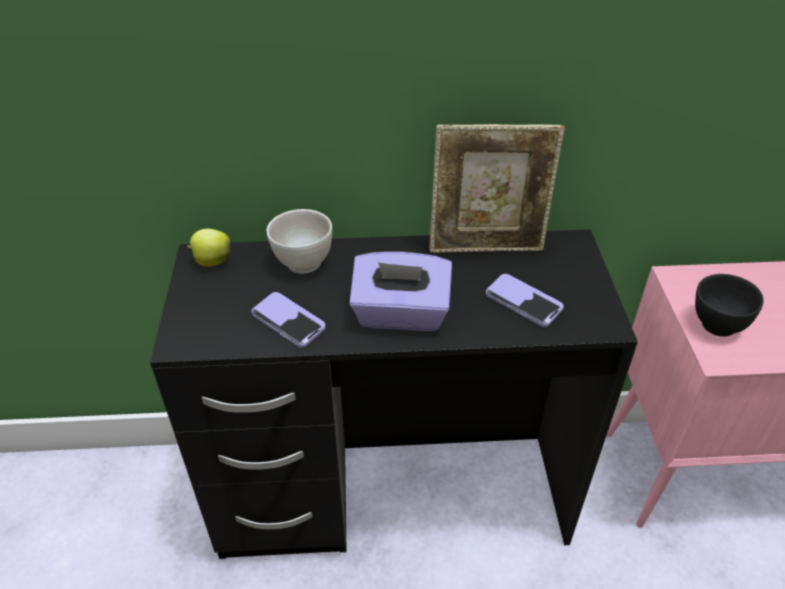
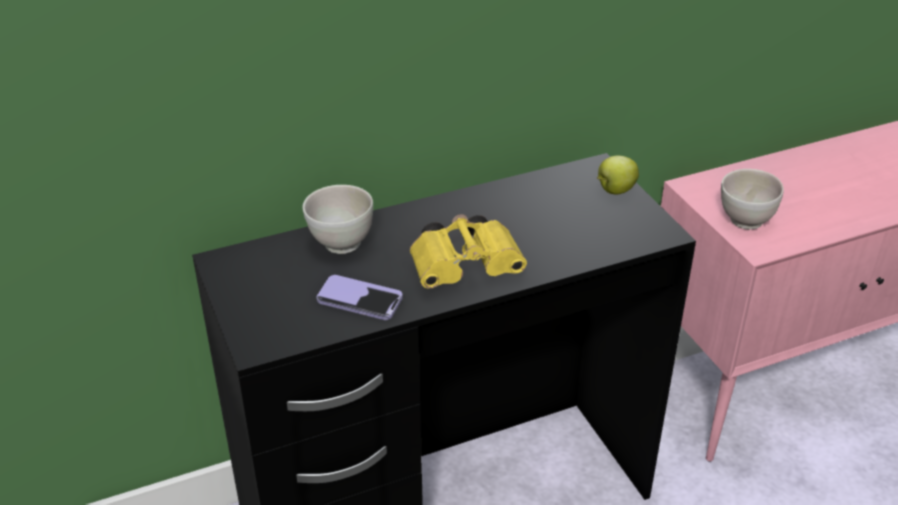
camera: 20 degrees left, 5 degrees down
apple [187,229,230,267] -> apple moved to [597,156,639,194]
purple tissue box [349,252,452,331] -> yellow binoculars [410,214,527,289]
picture frame [429,124,565,253] -> none
phone [486,274,564,327] -> none
black bowl [695,274,764,337] -> white bowl [721,169,784,229]

